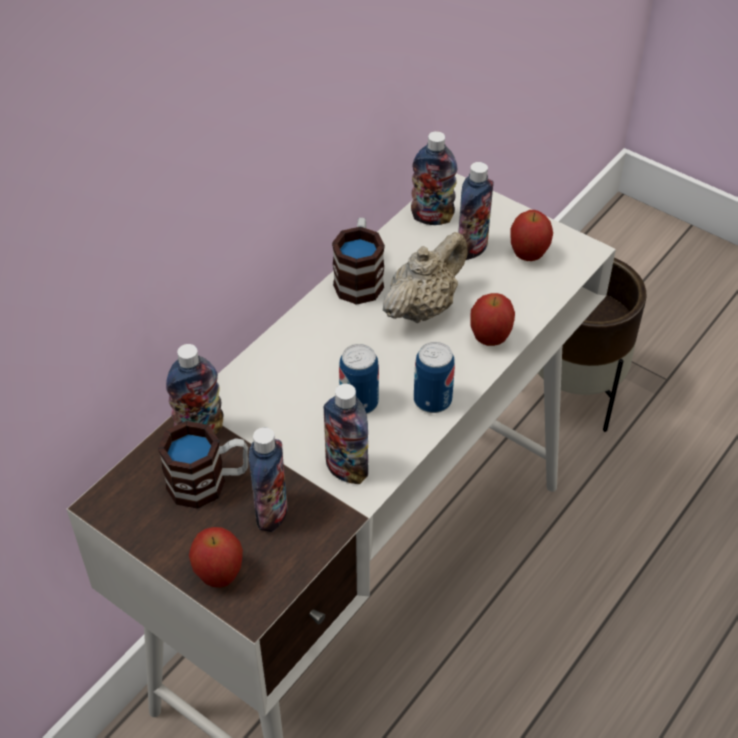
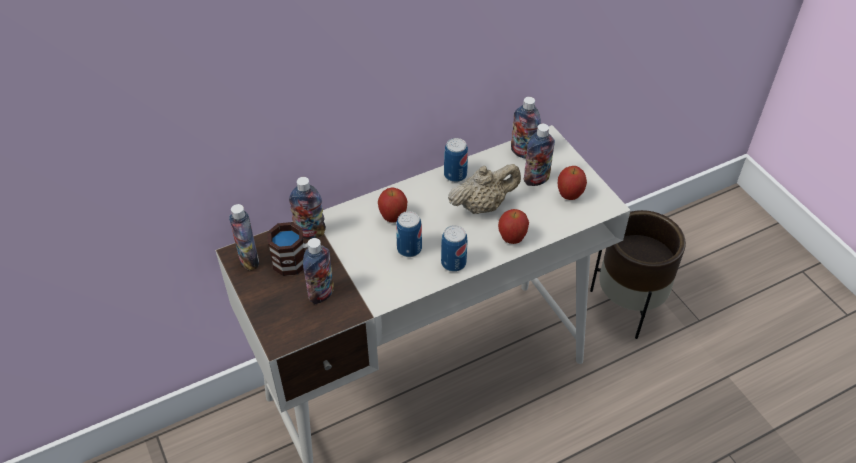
camera: 25 degrees right, 0 degrees up
apple [189,527,243,588] -> apple moved to [378,187,407,223]
bottle [324,384,368,484] -> bottle moved to [229,204,259,270]
mug [332,218,385,305] -> can [444,138,468,182]

